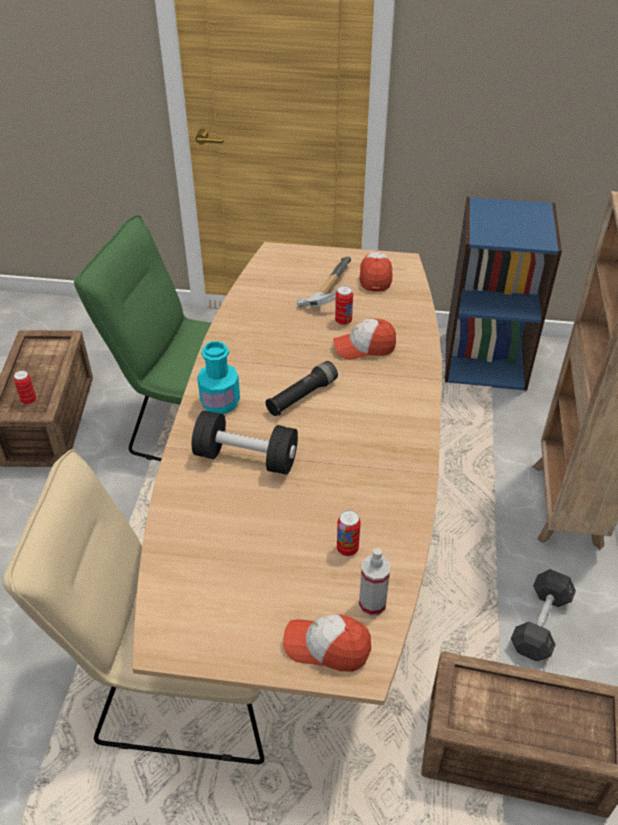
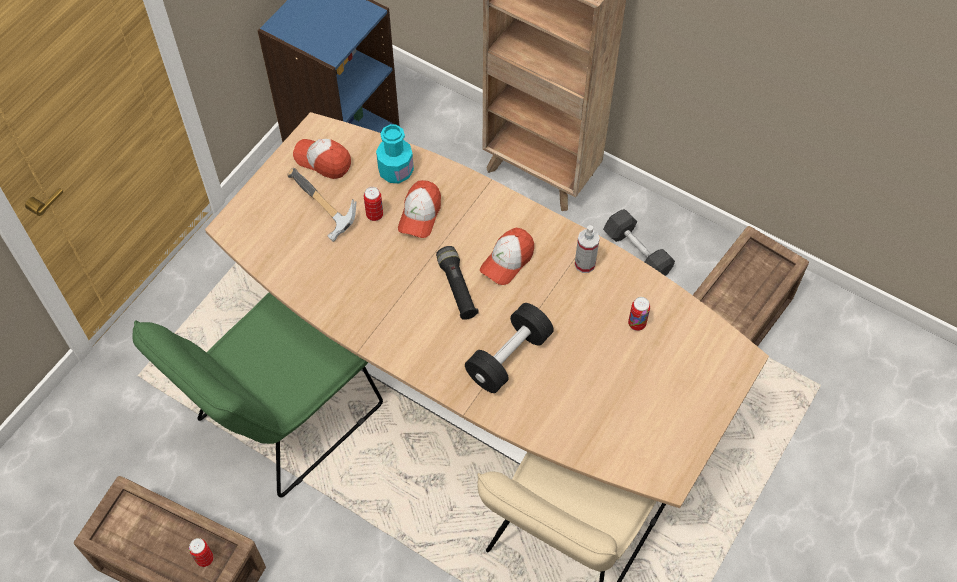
camera: 65 degrees left, 15 degrees up
turquoise bottle [197,341,240,414] -> turquoise bottle moved to [376,124,414,183]
cap [283,614,371,672] -> cap moved to [480,228,534,285]
spray bottle [359,548,391,616] -> spray bottle moved to [574,225,600,273]

